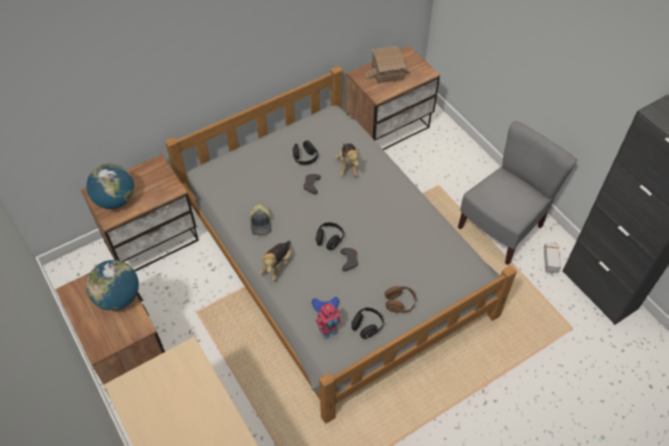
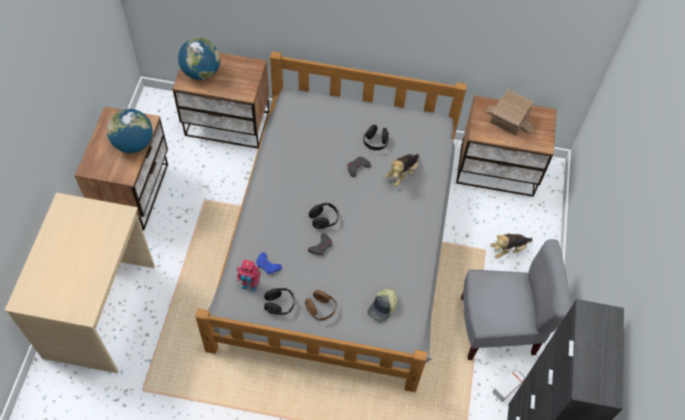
camera: 40 degrees right, 5 degrees up
cap [249,204,272,235] -> cap moved to [367,289,398,323]
plush toy [259,240,292,281] -> plush toy moved to [490,233,533,259]

